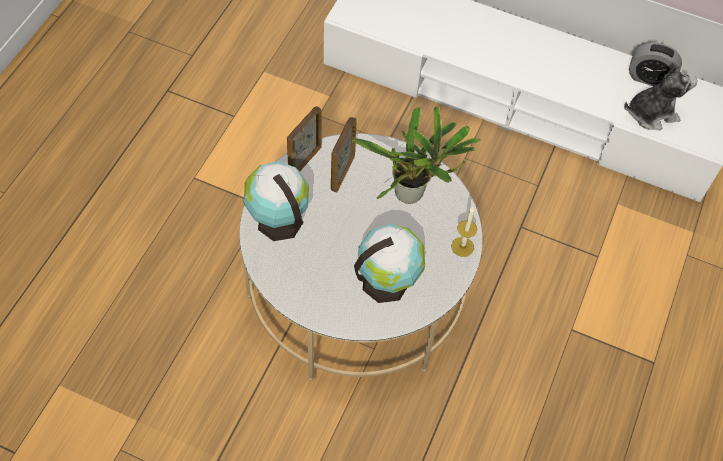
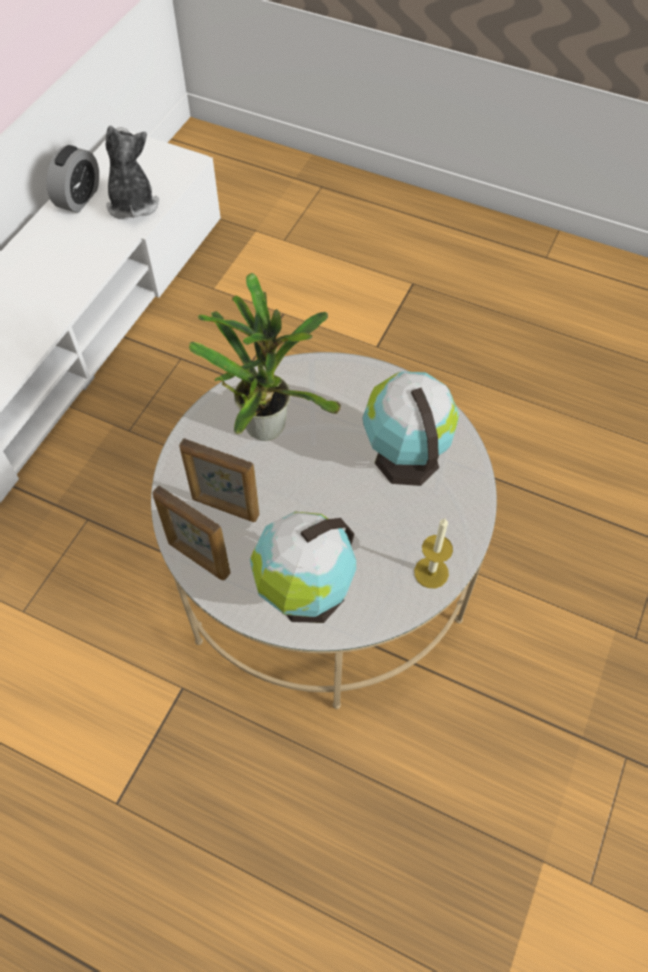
camera: 85 degrees left, 0 degrees up
candle [451,207,477,257] -> candle moved to [414,518,453,588]

